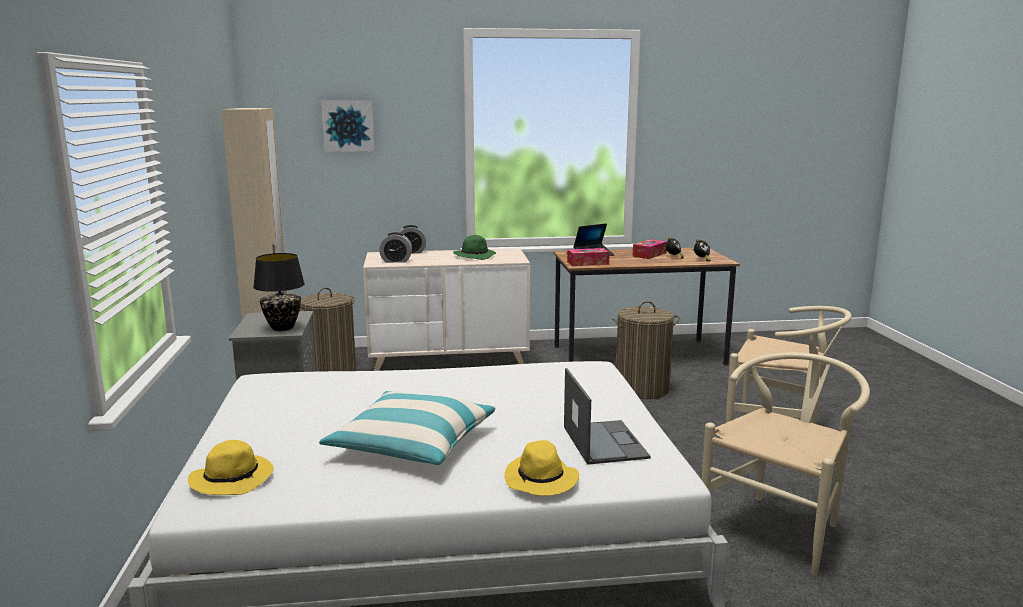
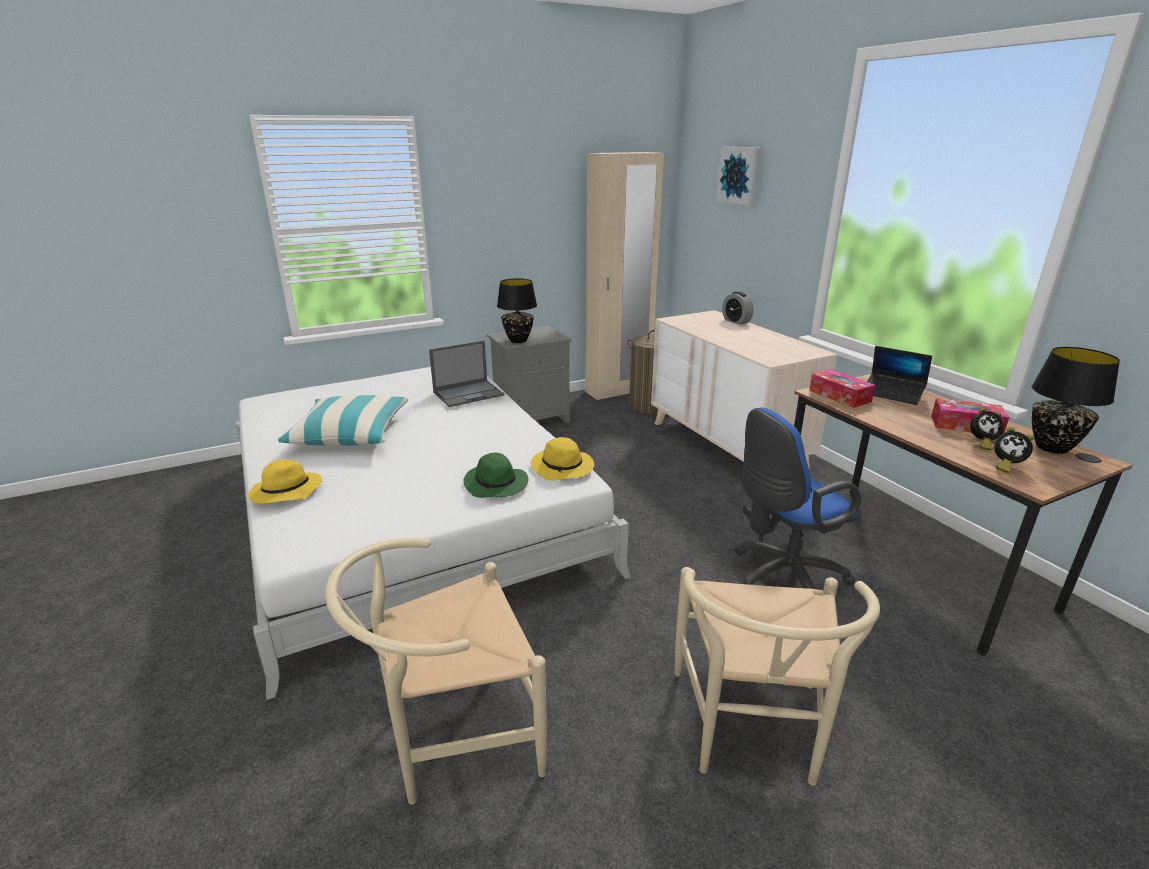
camera: 70 degrees right, 10 degrees up
yellow hat [188,440,274,495] -> yellow hat moved to [531,437,594,480]
alarm clock [379,232,412,263] -> none
green hat [453,235,496,260] -> green hat moved to [463,452,528,498]
laptop [564,368,651,465] -> laptop moved to [429,341,505,407]
laundry basket [612,301,680,399] -> blue office chair [735,407,861,589]
beige chair [702,352,870,575] -> beige chair turned 135 degrees clockwise [325,538,547,805]
none -> black table lamp [1032,347,1120,454]

